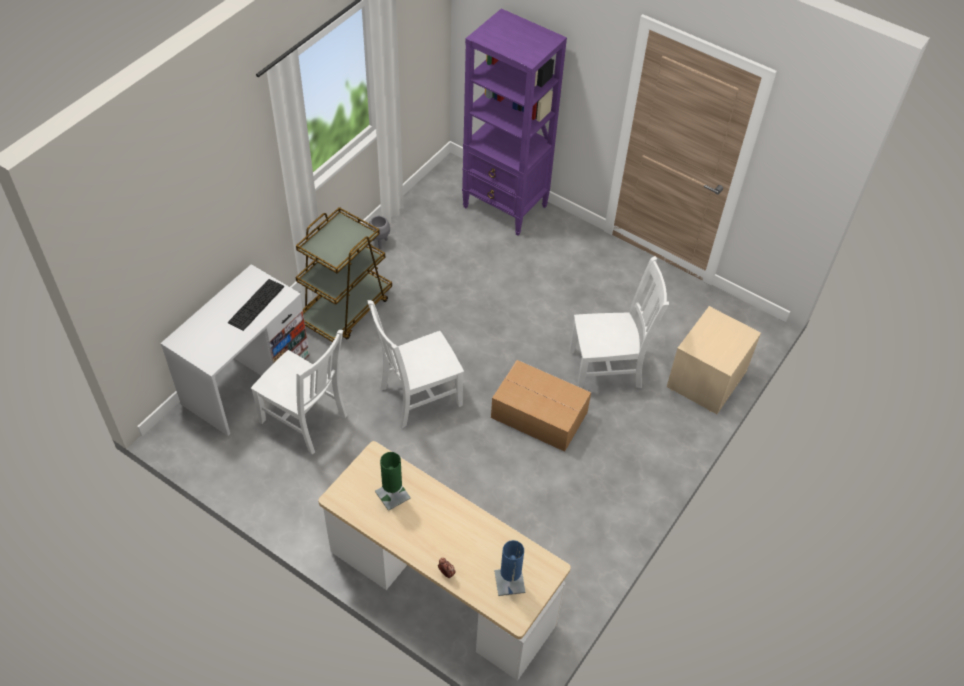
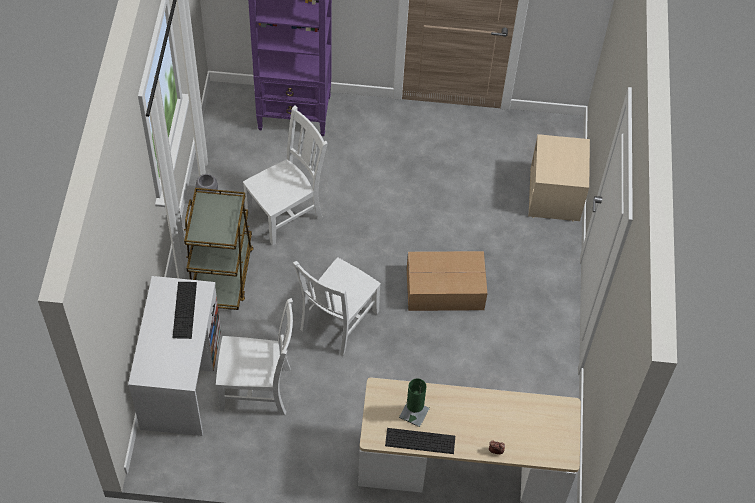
camera: 30 degrees left, 5 degrees up
blue table lamp [494,540,526,596] -> none
white chair [569,256,669,389] -> white chair moved to [243,105,328,245]
none -> keyboard [385,428,455,454]

